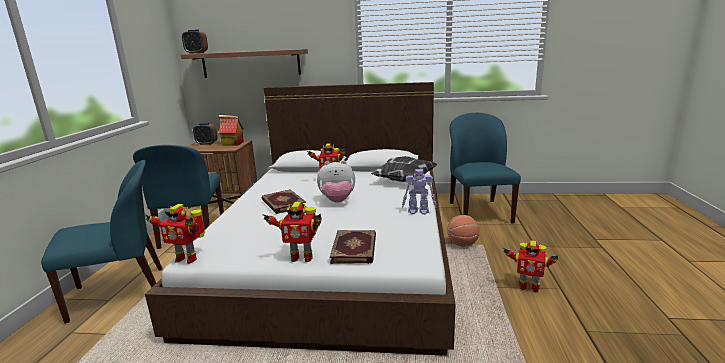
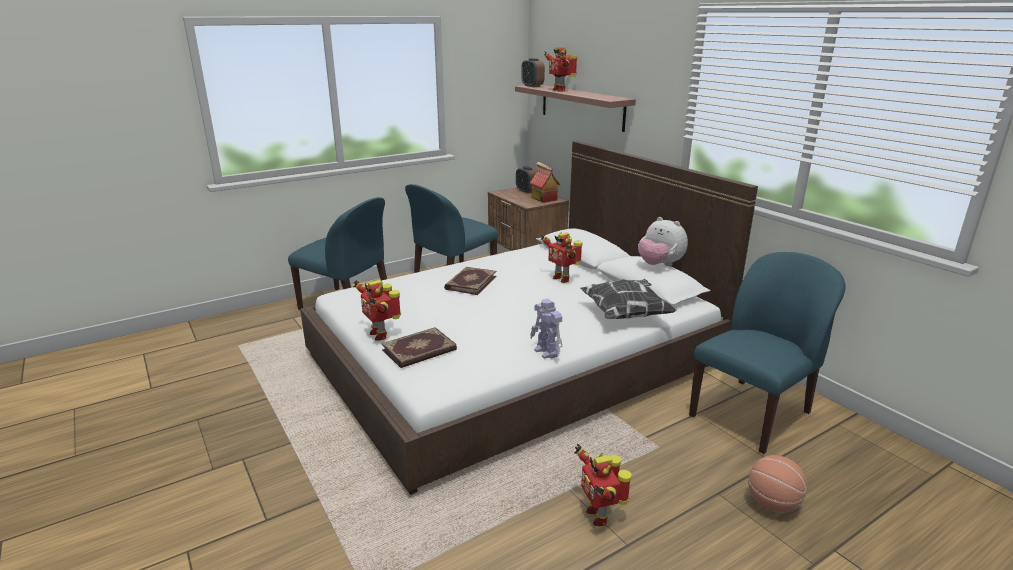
camera: 50 degrees right, 5 degrees up
toy robot [145,204,205,264] -> toy robot moved to [544,47,577,92]
plush toy [317,160,355,203] -> plush toy moved to [638,217,688,266]
basketball [447,215,479,246] -> basketball moved to [748,455,807,513]

